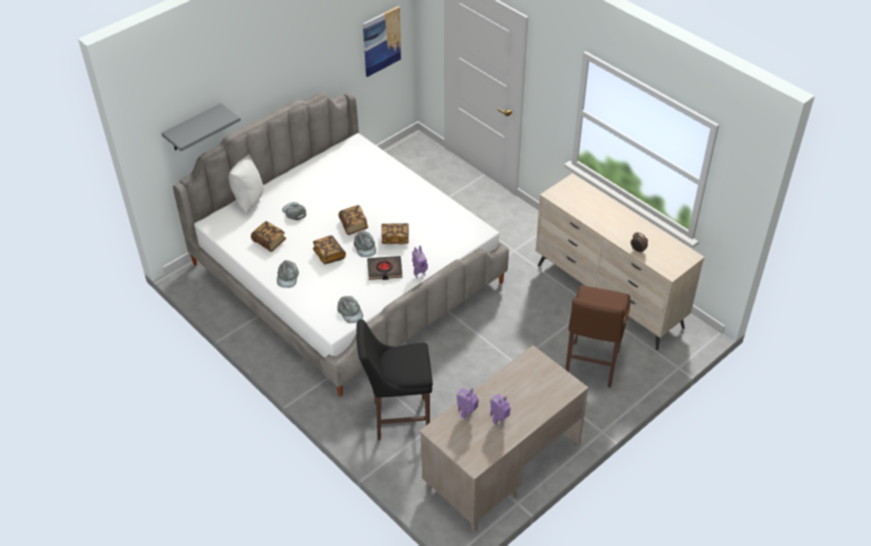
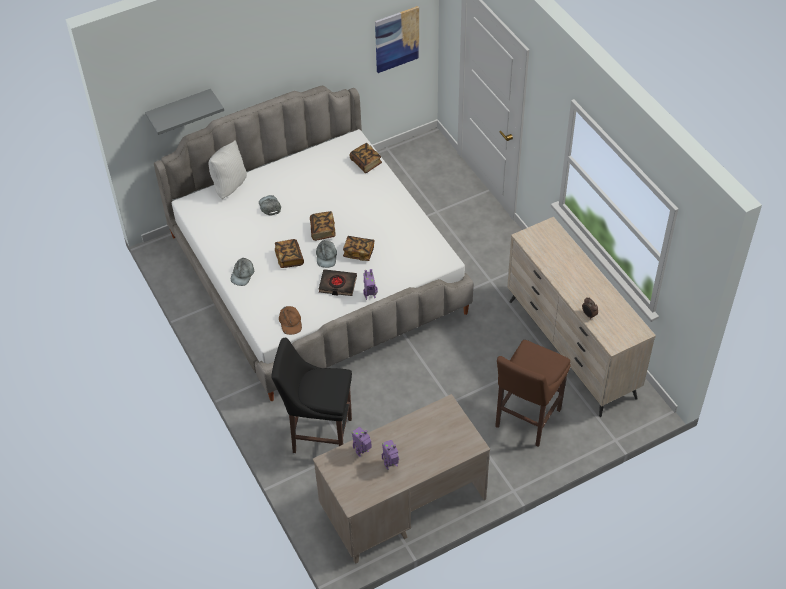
camera: 15 degrees right, 5 degrees up
book [251,221,286,252] -> book moved to [349,143,382,173]
grey cap [337,296,363,323] -> brown cap [279,306,302,335]

